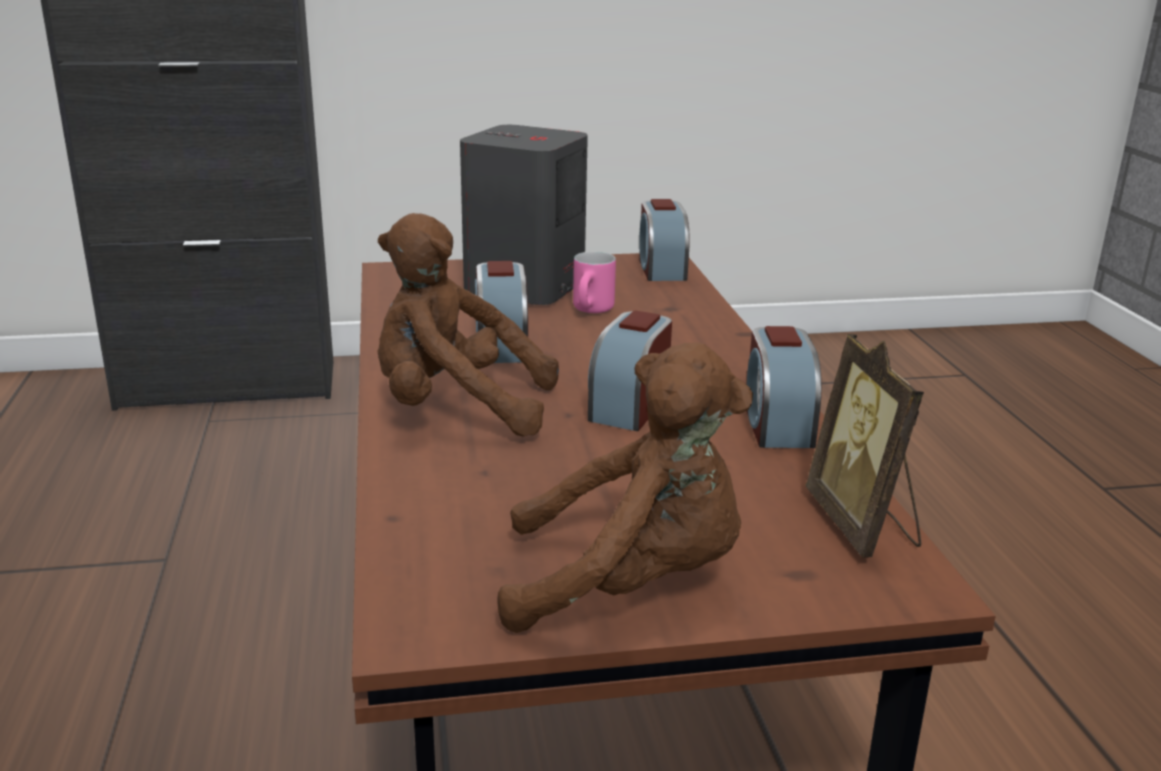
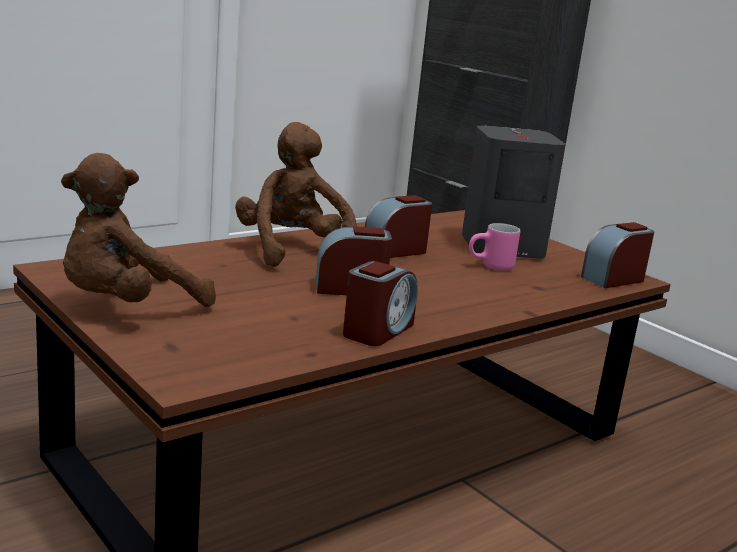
camera: 60 degrees right, 5 degrees down
brown plush toy [497,342,753,633] -> brown plush toy turned 75 degrees clockwise [61,153,216,307]
alarm clock [747,326,822,448] -> alarm clock turned 150 degrees clockwise [343,261,418,346]
picture frame [805,334,924,558] -> none

